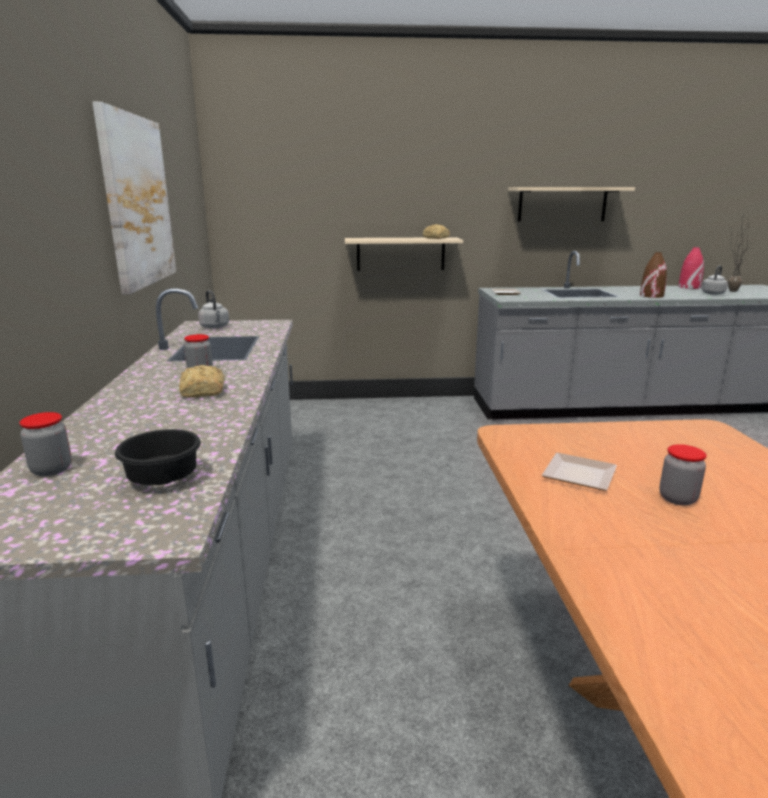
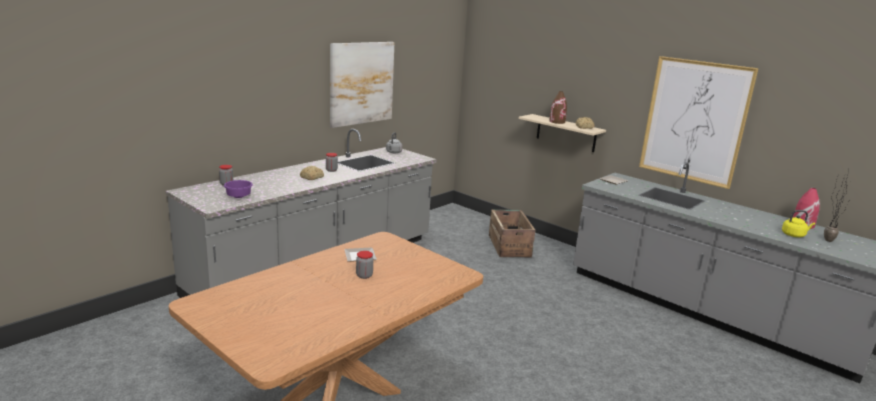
camera: 45 degrees right, 0 degrees up
black bowl [115,429,201,485] -> purple bowl [224,180,253,198]
beige shelf [508,187,635,222] -> picture [639,56,759,189]
brown vase [640,252,667,298] -> brown vase moved to [549,91,567,124]
grey kettle [701,266,728,295] -> yellow kettle [782,210,815,237]
none -> crate [489,210,535,257]

